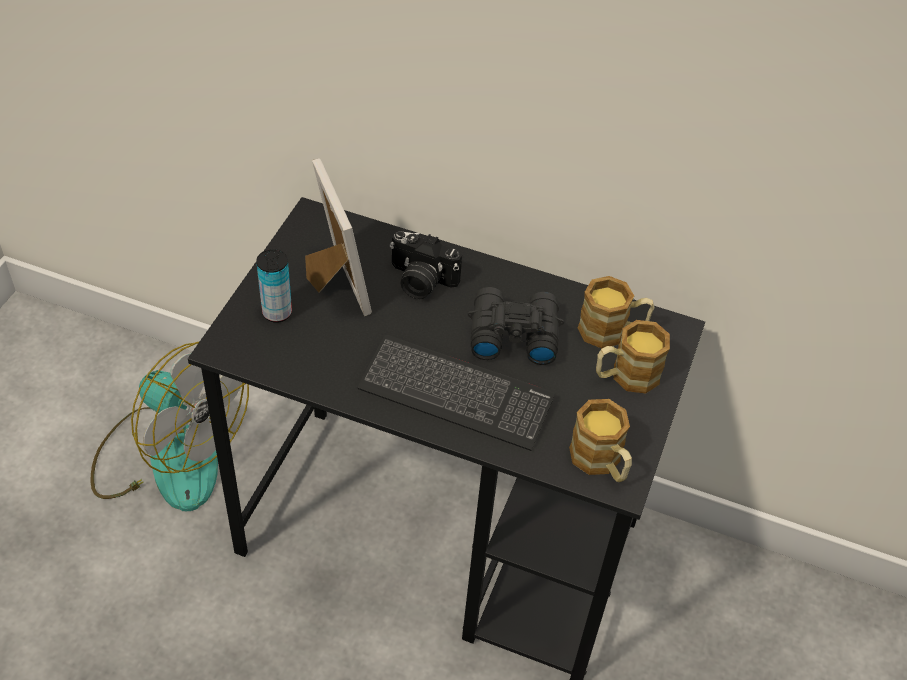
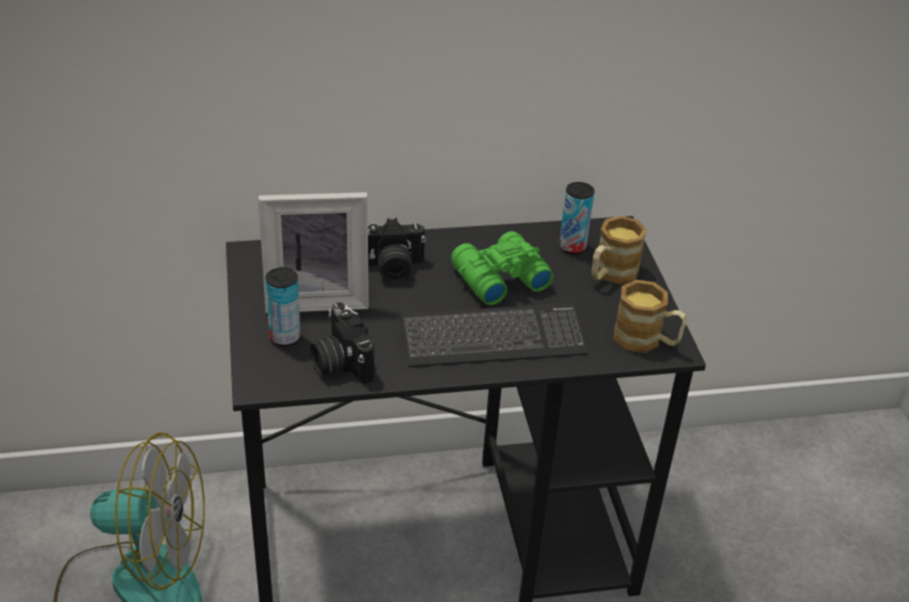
camera: 30 degrees left, 10 degrees down
picture frame [305,158,372,316] -> picture frame turned 135 degrees clockwise [258,192,369,313]
black binoculars [468,287,564,365] -> green binoculars [451,231,554,305]
mug [578,276,654,348] -> can [559,182,595,254]
none -> camera [310,302,374,384]

